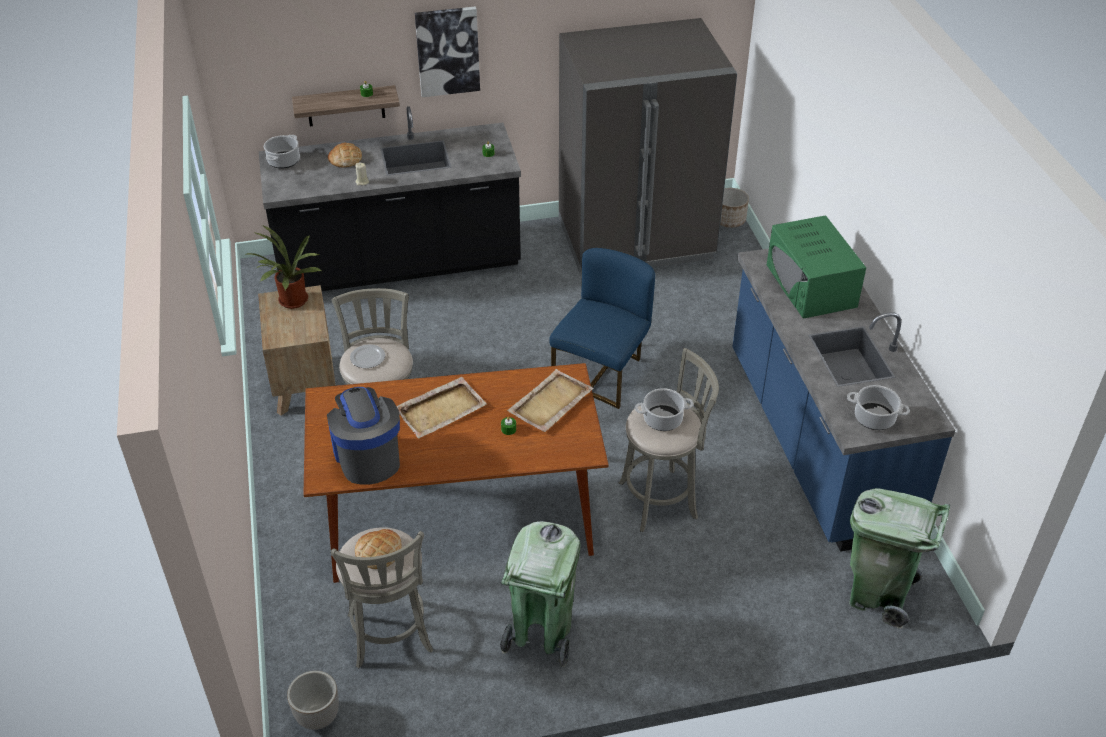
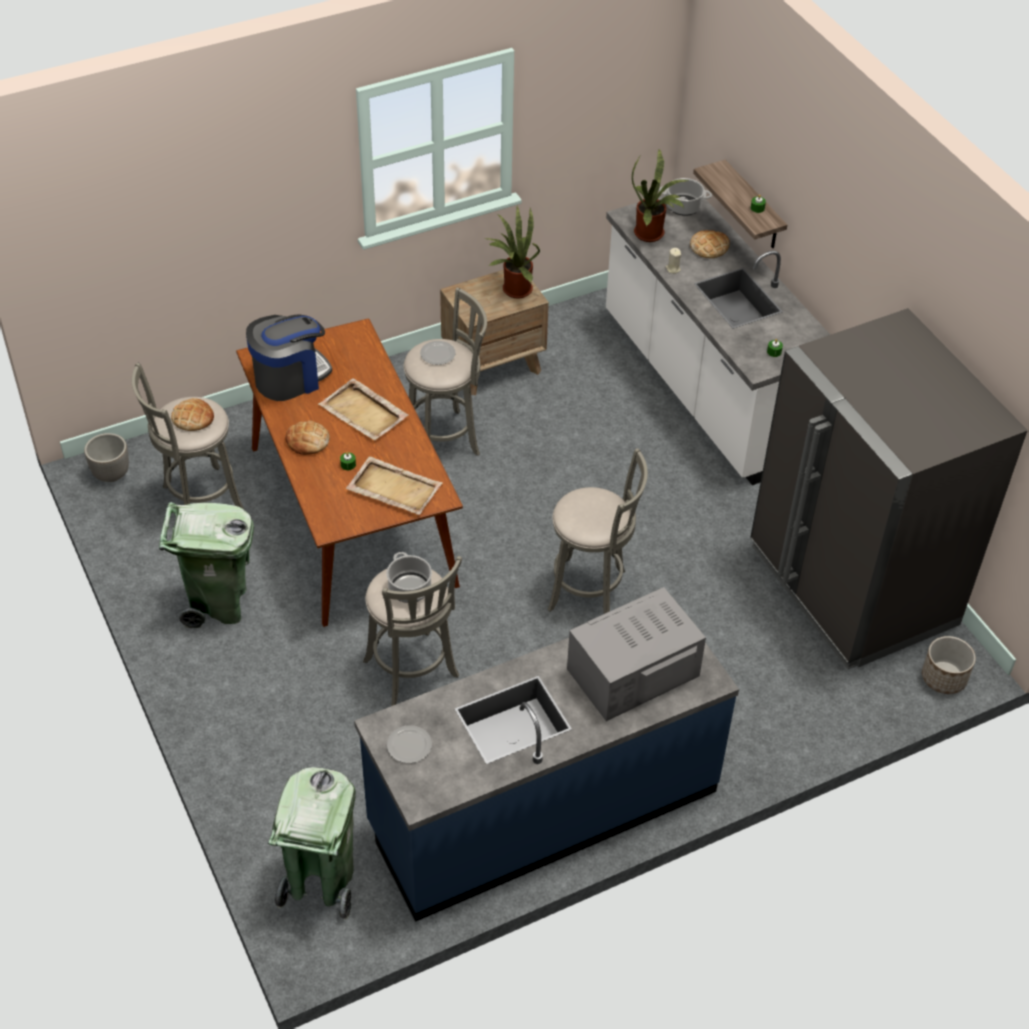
camera: 75 degrees right, 5 degrees up
black counter [259,106,521,291] -> white counter [606,195,830,485]
picture [415,6,480,97] -> none
blue chair [549,248,655,409] -> grey stool [548,448,648,614]
green microwave [767,215,866,319] -> grey microwave [567,587,706,721]
cooking pot [847,385,910,430] -> plate [387,725,432,763]
none -> bread [285,421,330,455]
none -> potted plant [632,148,689,242]

